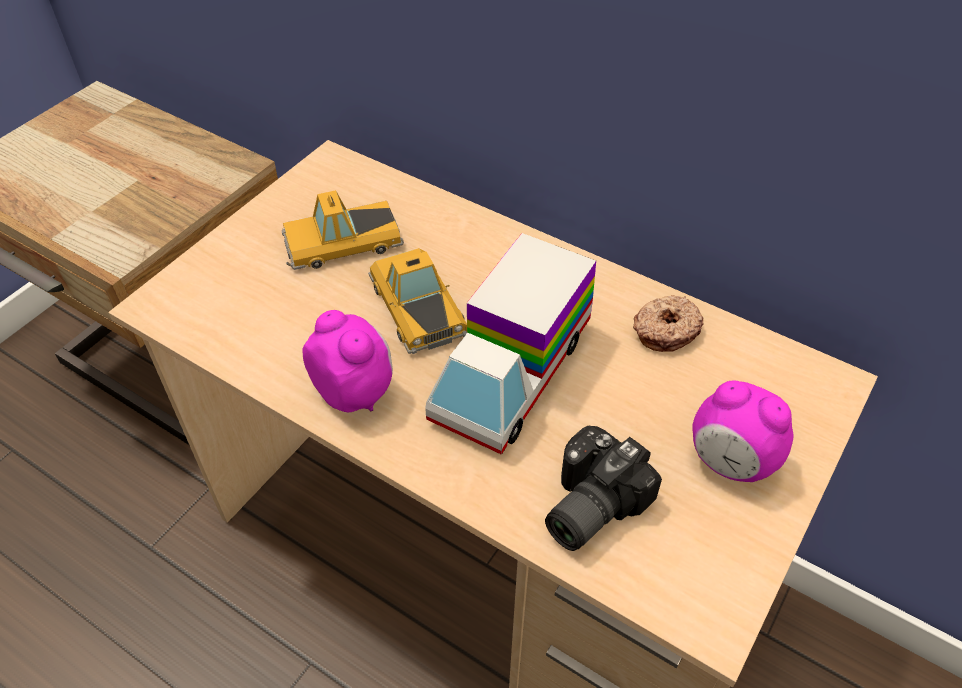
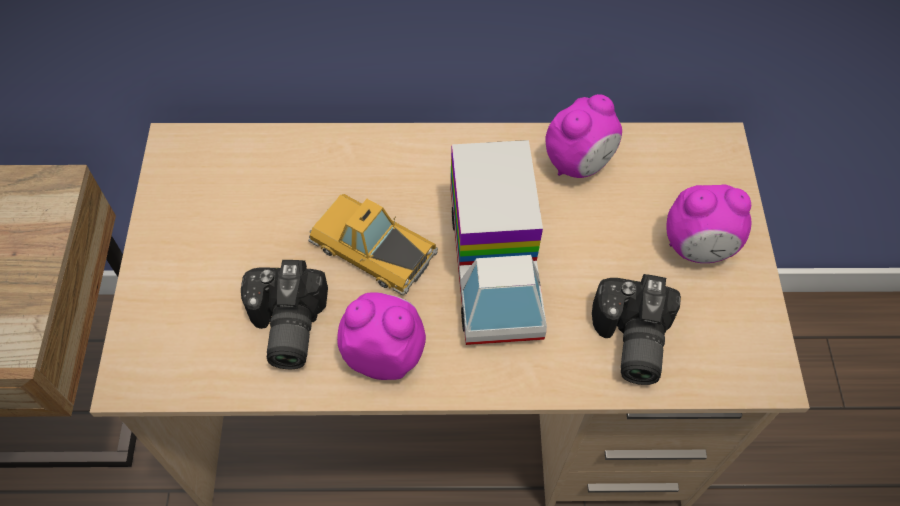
camera: 35 degrees left, 10 degrees up
toy car [282,190,404,270] -> none
donut [633,295,703,352] -> alarm clock [545,94,622,178]
none -> camera [241,260,328,369]

